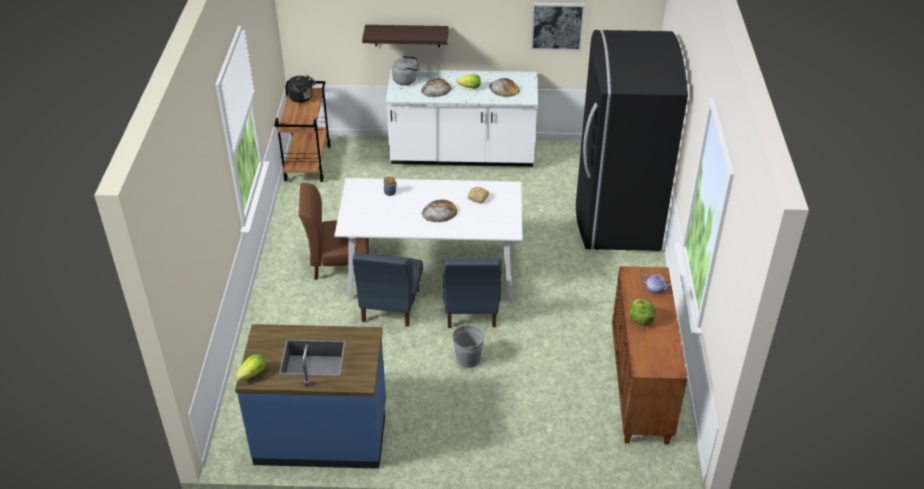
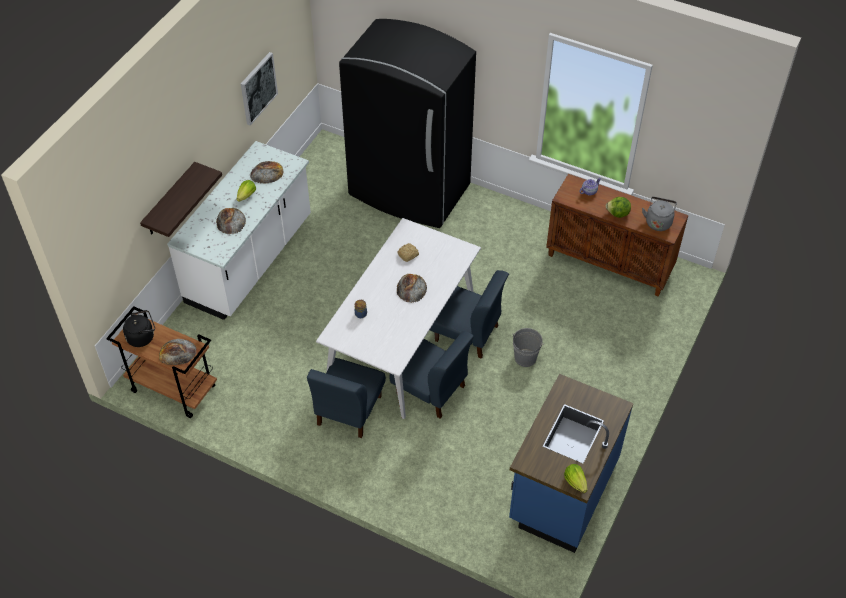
camera: 65 degrees left, 10 degrees up
brown chair [299,183,369,280] -> blue chair [307,358,386,438]
grey kettle [392,56,419,85] -> grey kettle moved to [642,197,677,231]
none -> bread [159,339,197,365]

